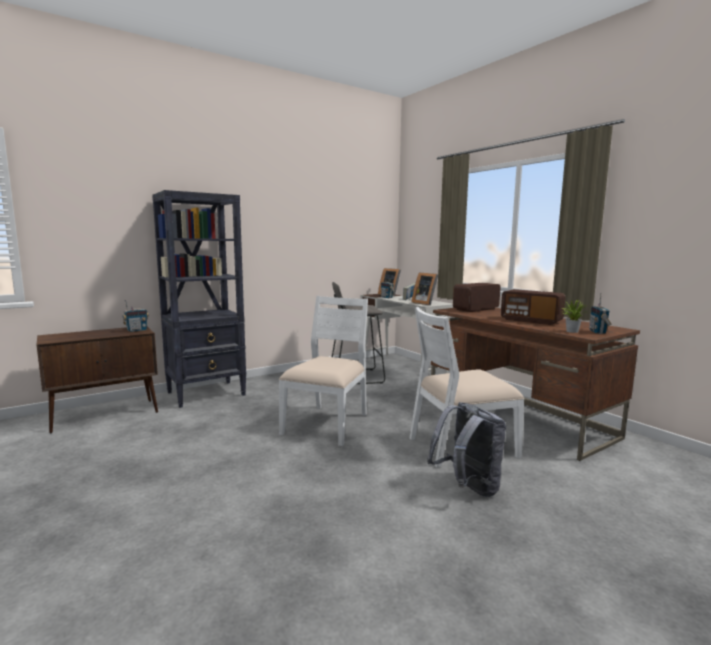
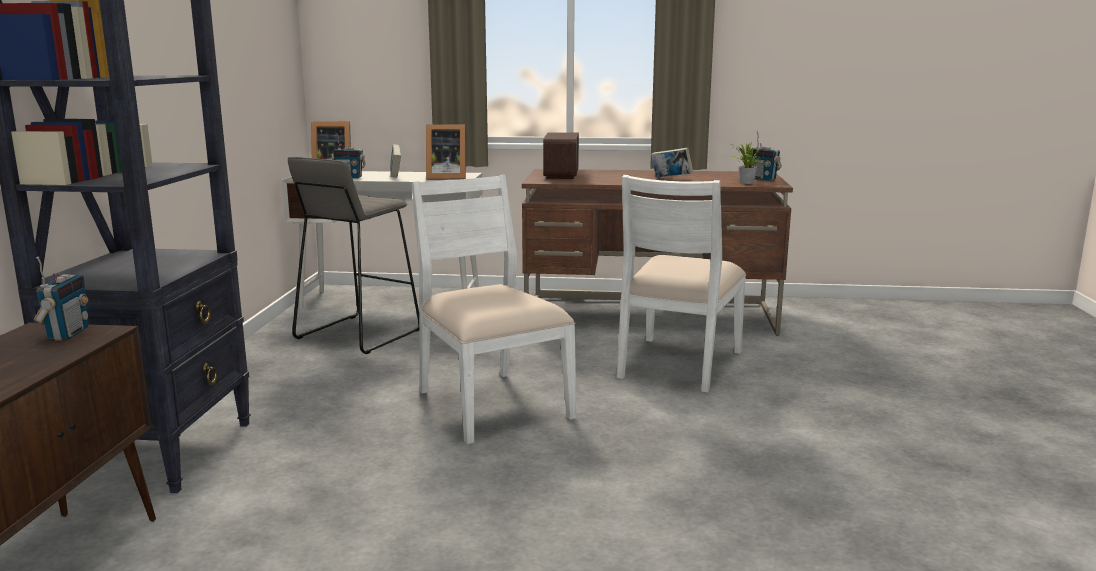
camera: 50 degrees left, 5 degrees up
grey backpack [427,402,506,497] -> none
radio [501,289,566,325] -> book [651,148,693,177]

